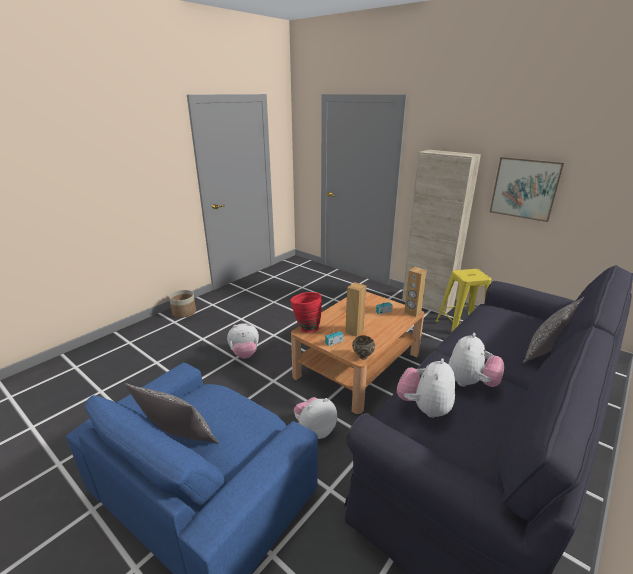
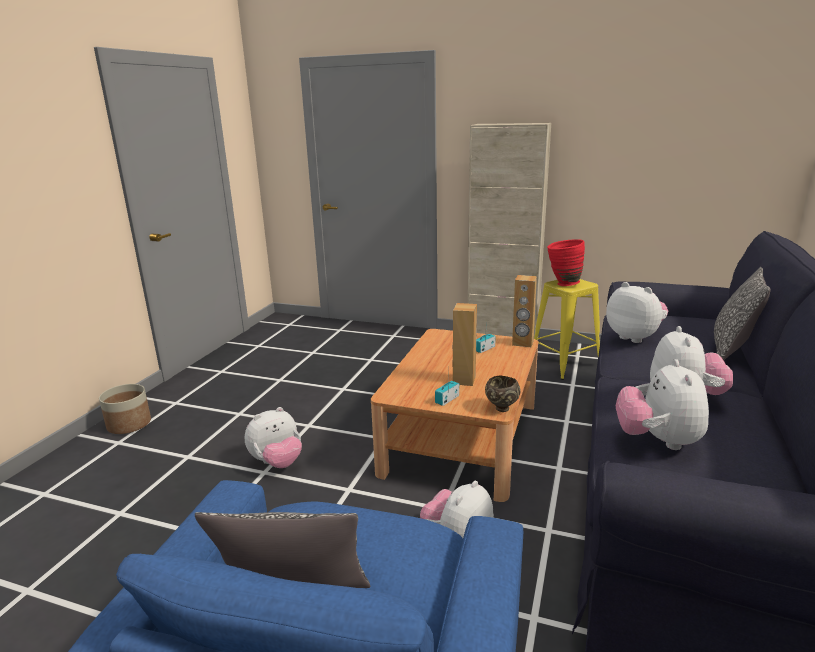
camera: 20 degrees left, 5 degrees down
red vase [290,292,322,333] -> red vase moved to [547,240,585,286]
picture [490,157,565,222] -> none
none -> plush toy [606,282,668,343]

